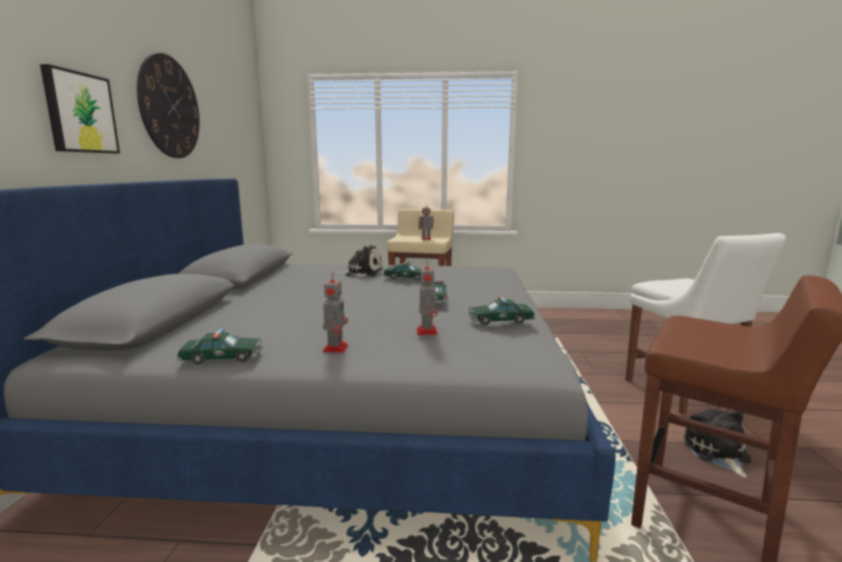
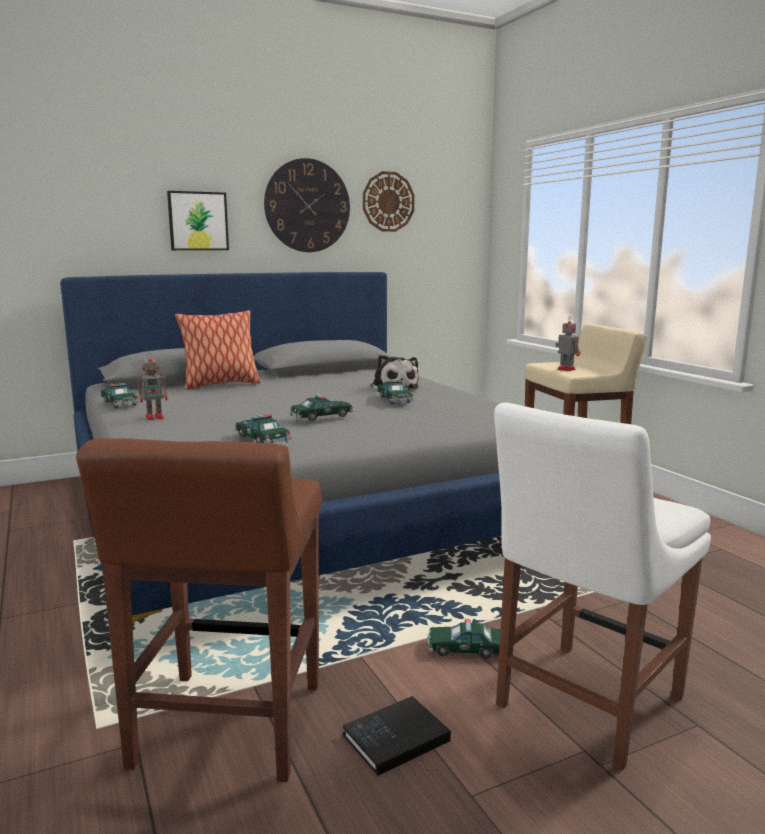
camera: 60 degrees right, 0 degrees up
toy robot [417,260,438,335] -> none
plush toy [684,409,751,478] -> black book [343,696,451,776]
none -> pillow [175,310,261,390]
none -> wall clock [363,171,414,232]
none -> toy car [427,619,501,658]

